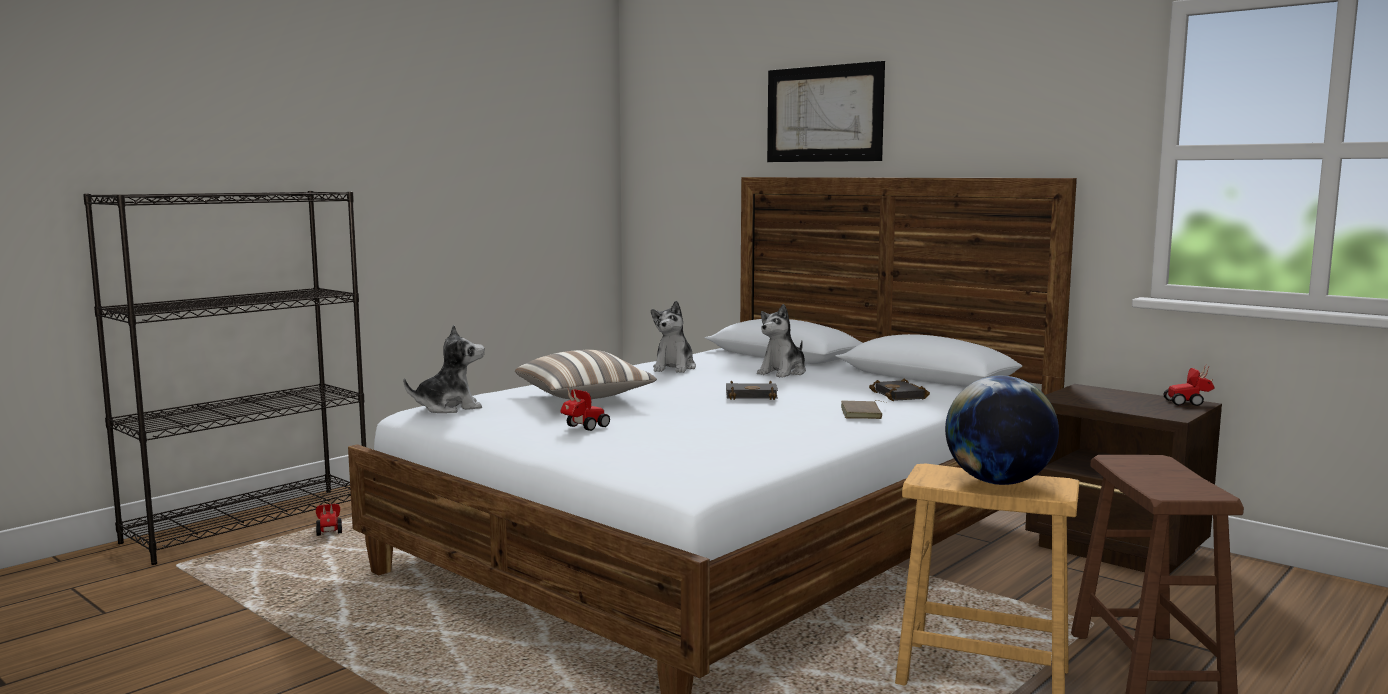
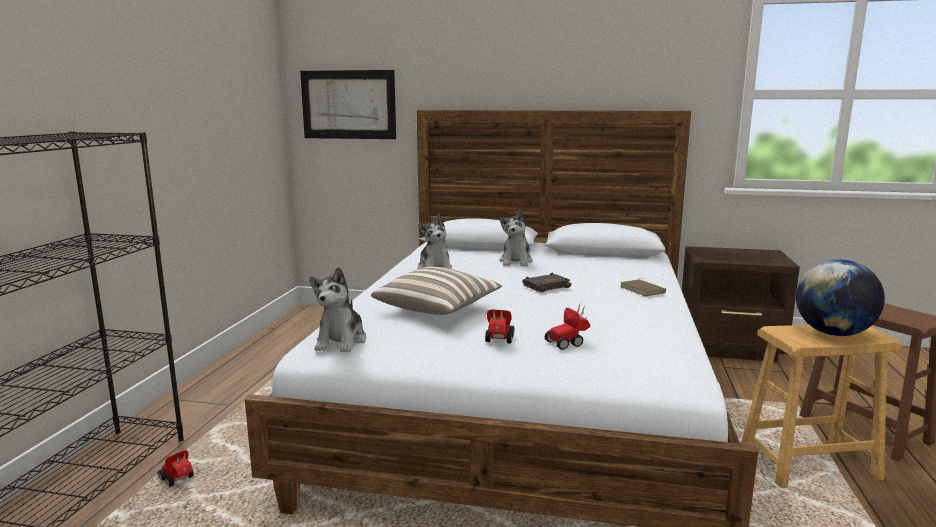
camera: 30 degrees left, 5 degrees up
plush toy [404,325,485,413] -> plush toy turned 150 degrees clockwise [309,267,366,352]
picture [767,61,885,162] -> picture moved to [300,70,396,139]
black book [869,379,930,401] -> none
toy car [1163,365,1215,406] -> toy car moved to [544,305,590,350]

